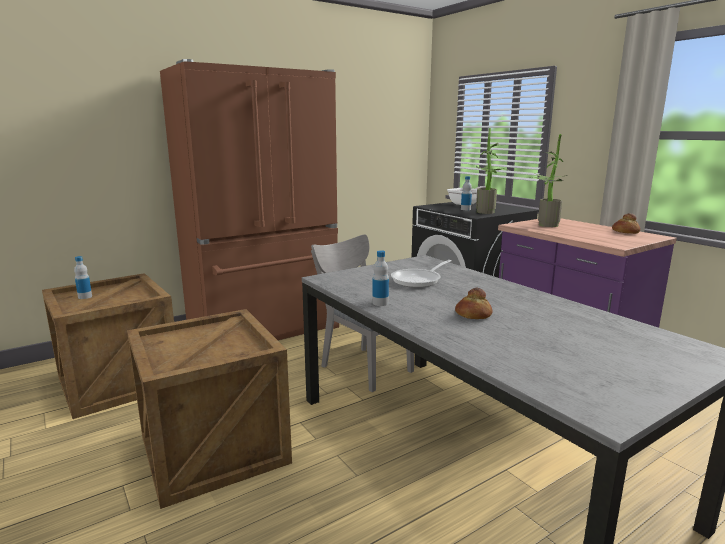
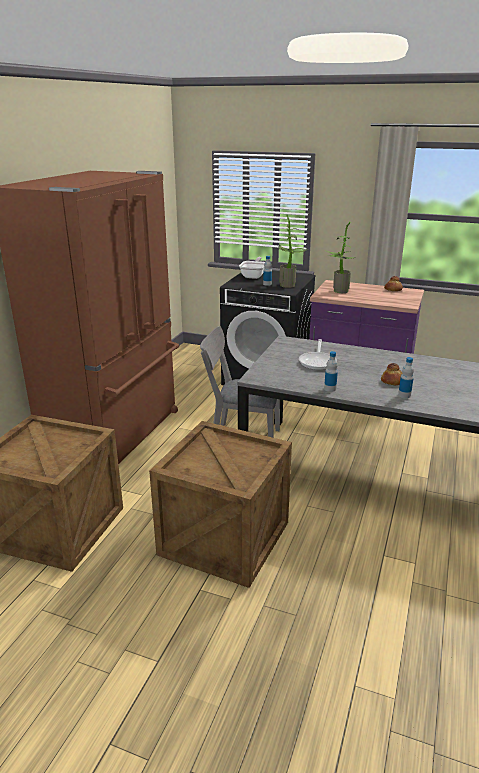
camera: 35 degrees left, 10 degrees up
bottle [74,256,92,299] -> bottle moved to [398,357,414,398]

